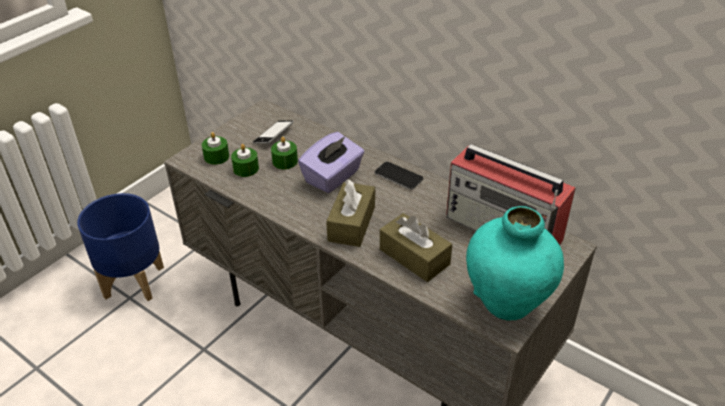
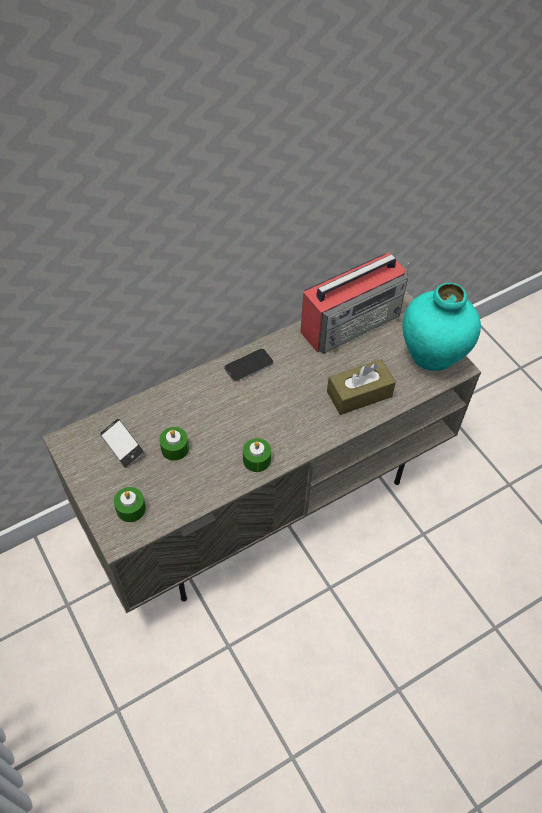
camera: 70 degrees left, 15 degrees up
blue planter [77,193,164,301] -> none
green candle [231,144,259,177] -> green candle moved to [243,438,271,472]
purple tissue box [298,132,364,193] -> none
brown tissue box [326,179,375,247] -> none

